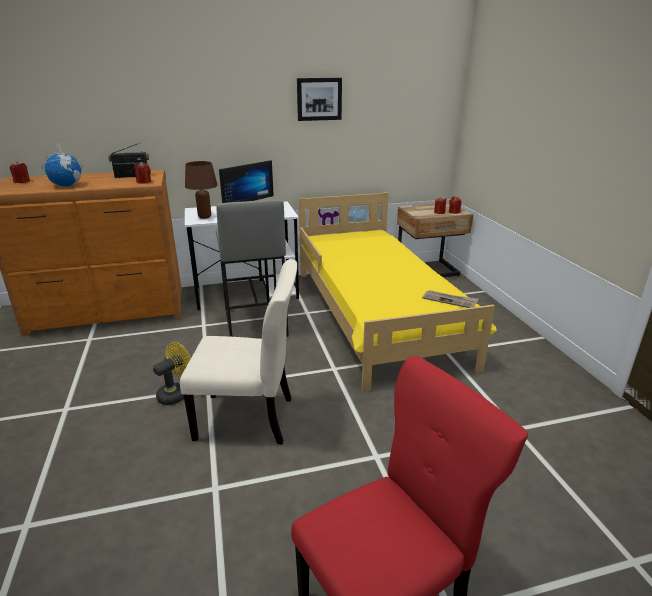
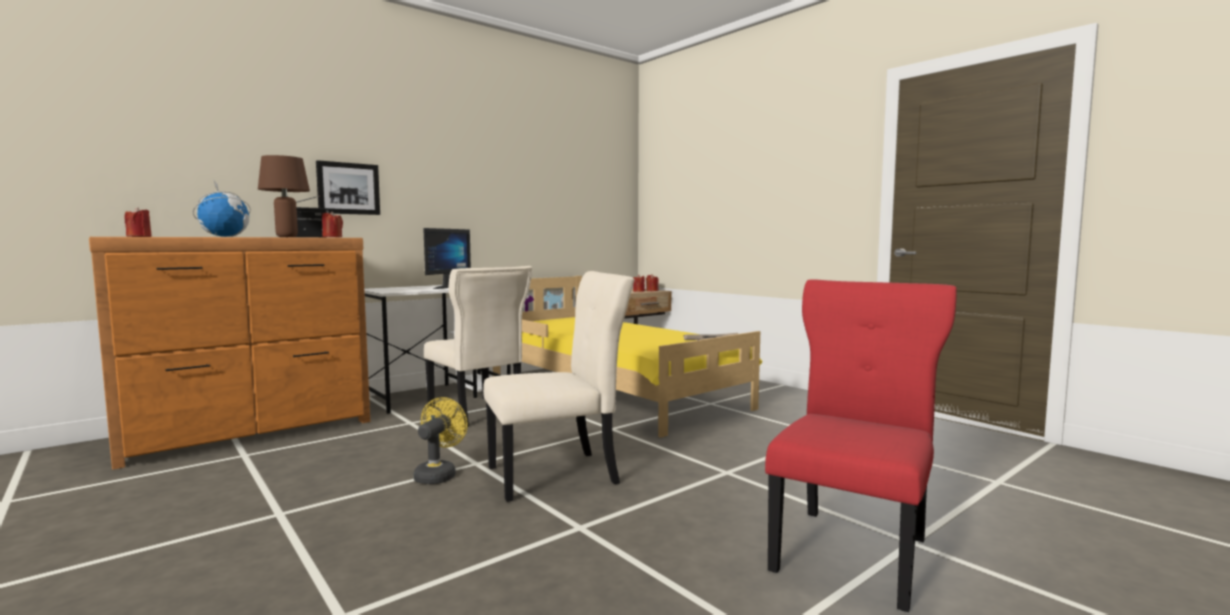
camera: 25 degrees left, 20 degrees down
brown table lamp [185,161,218,219] -> brown table lamp moved to [258,155,310,237]
grey stool [216,199,289,337] -> beige chair [424,266,532,427]
picture [297,78,342,121] -> picture moved to [316,160,380,215]

